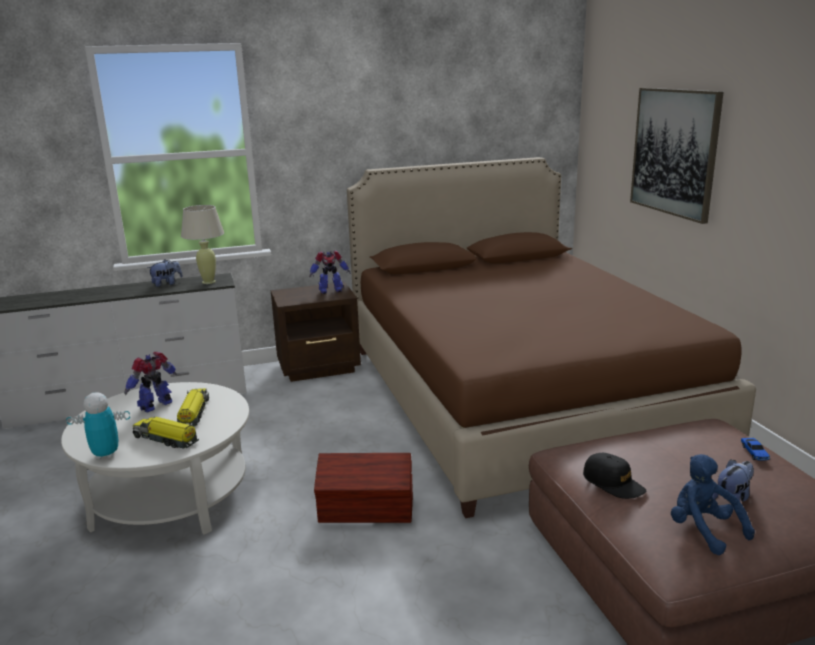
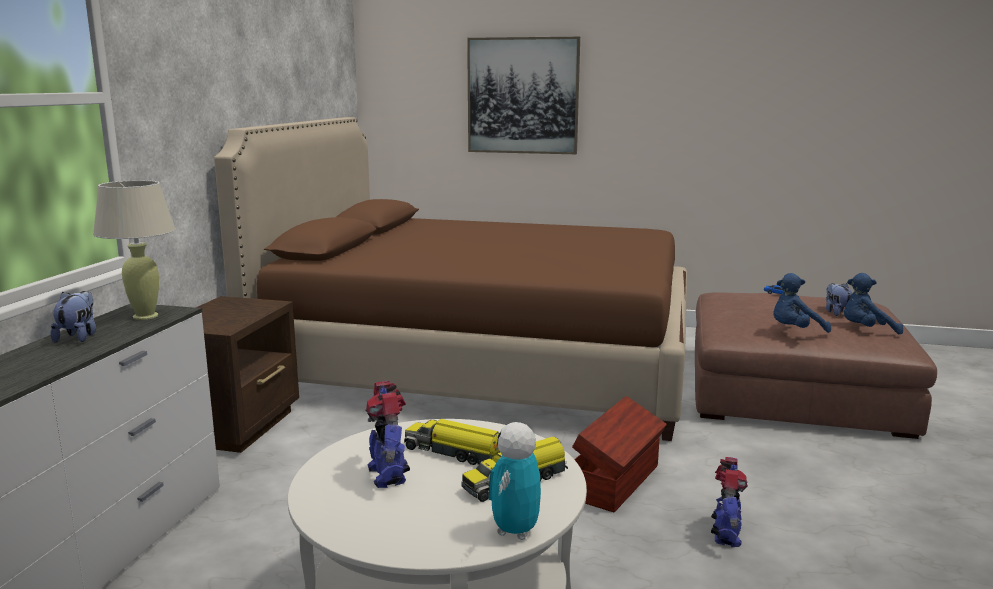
camera: 60 degrees left, 5 degrees down
toy robot [309,250,351,294] -> toy robot moved to [711,457,748,547]
black cap [583,453,646,499] -> blue plush toy [773,273,831,333]

